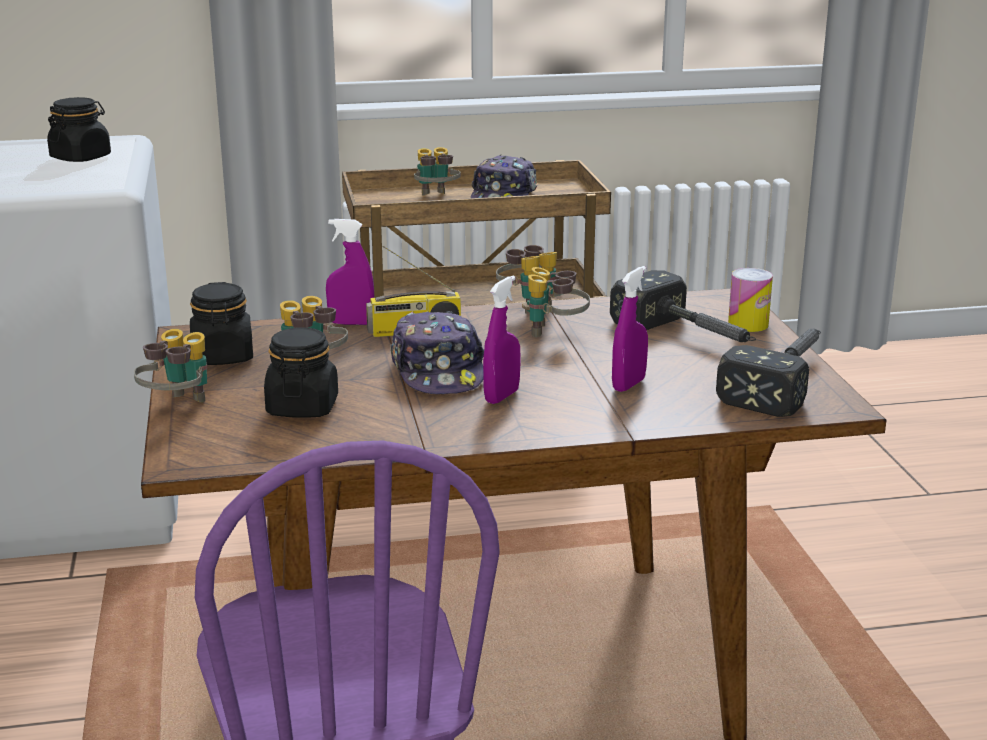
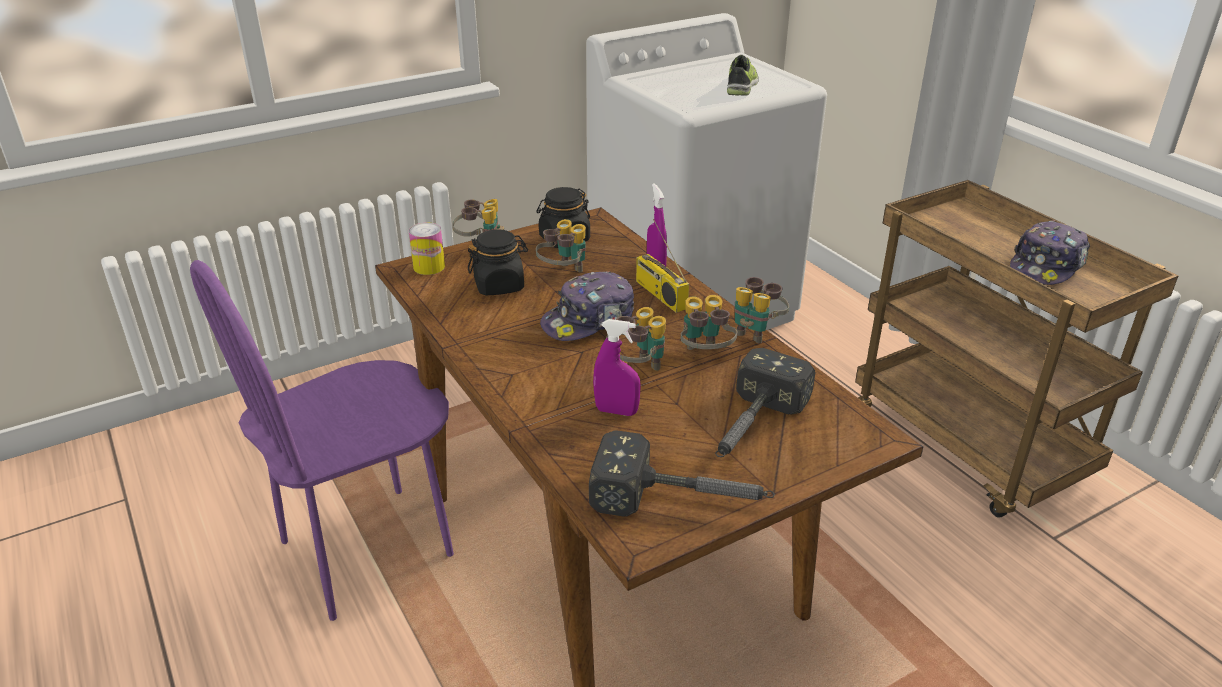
camera: 70 degrees right, 10 degrees up
black jar [47,97,111,162] -> shoe [727,55,759,96]
binoculars [414,147,461,196] -> binoculars moved to [606,307,666,371]
cap [471,155,537,198] -> cap turned 45 degrees counterclockwise [1010,220,1090,285]
purple spray bottle [483,275,521,404] -> none
can [728,268,773,332] -> can moved to [409,223,445,275]

